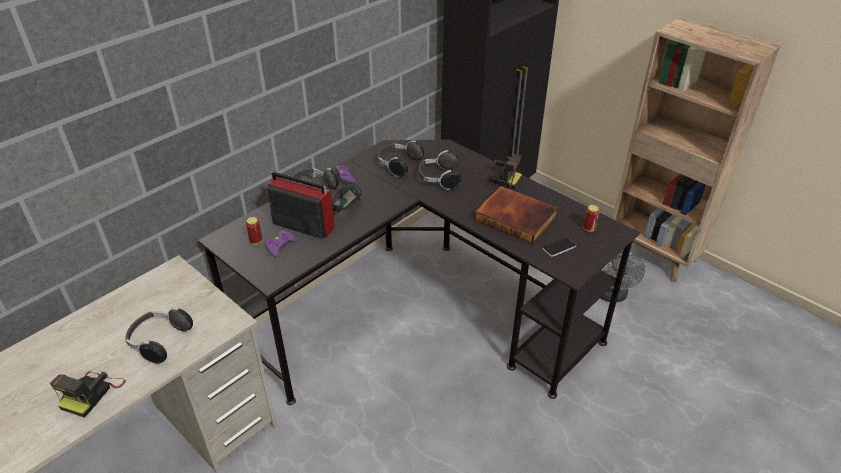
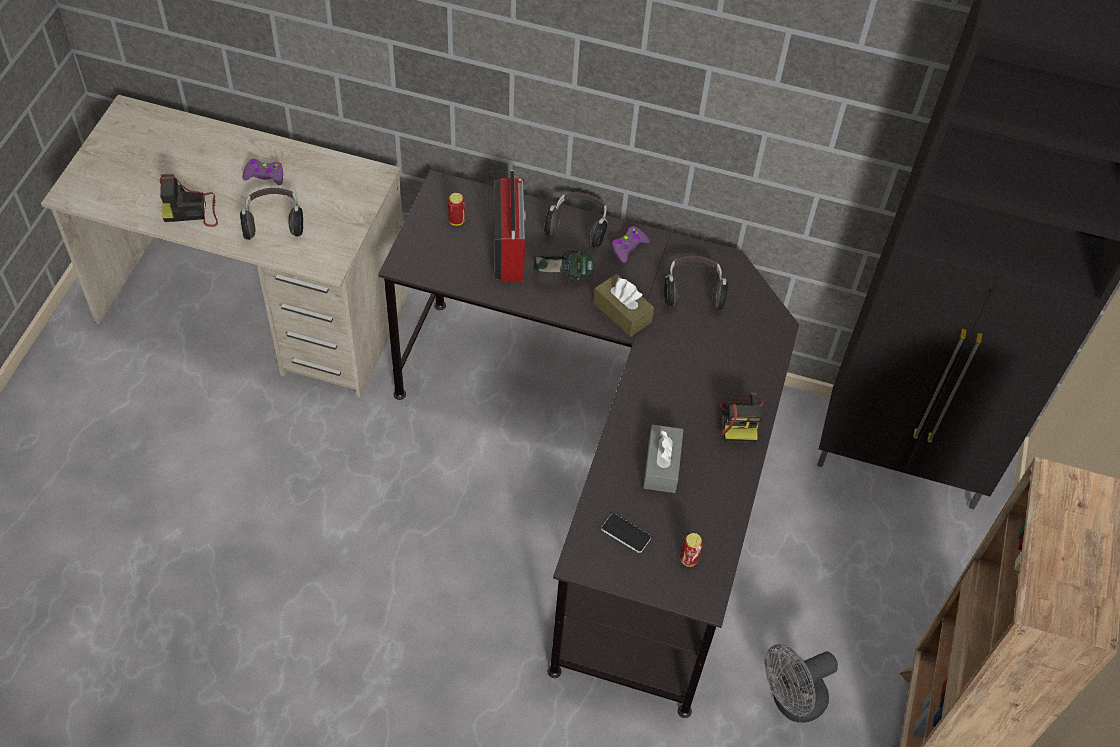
camera: 60 degrees right, 15 degrees up
purple game controller [265,230,297,257] -> purple game controller moved to [242,159,283,185]
headphones [419,150,461,190] -> none
book [474,186,558,244] -> grey tissue box [643,425,684,493]
none -> brown tissue box [594,274,654,337]

